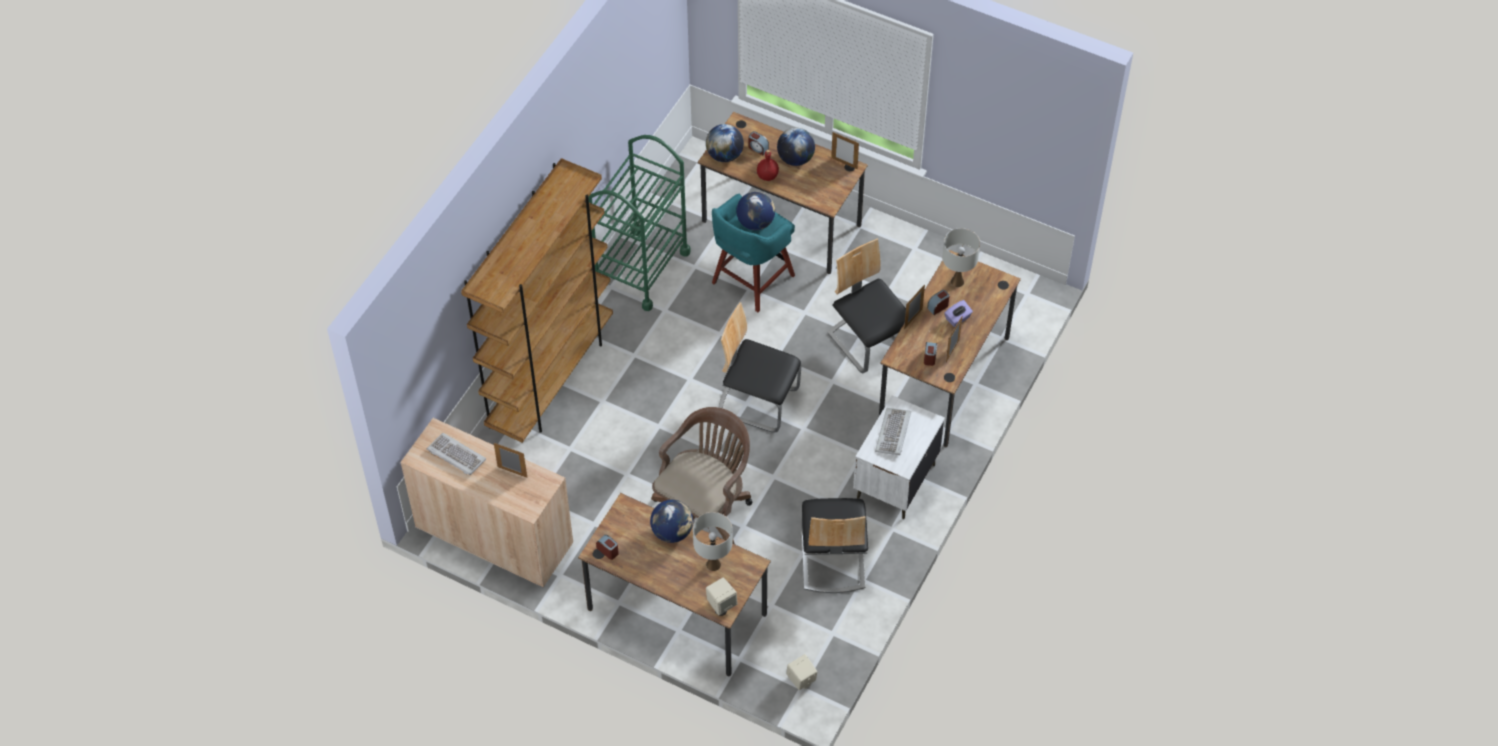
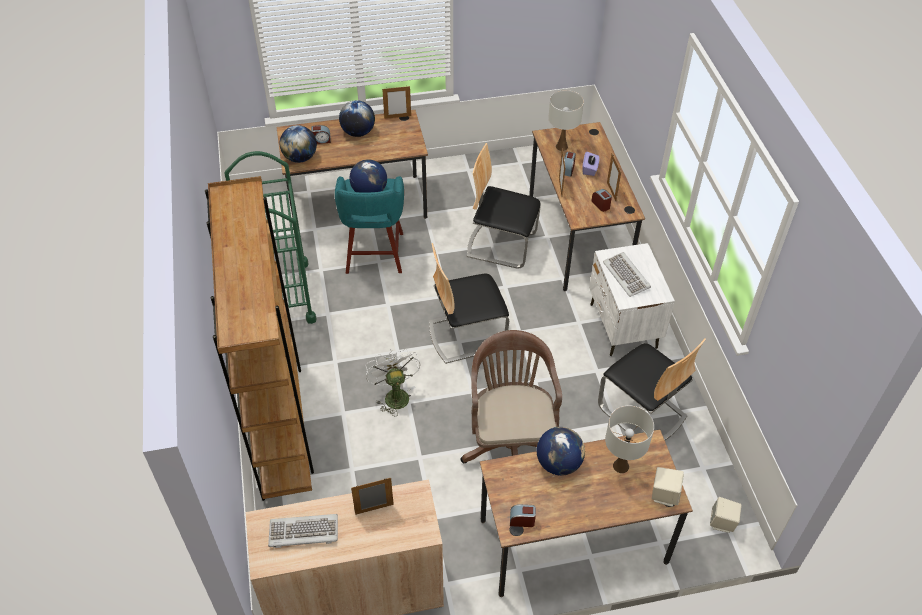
camera: 40 degrees left, 5 degrees down
red bottle [757,150,779,181] -> none
none -> white fan [365,348,421,416]

